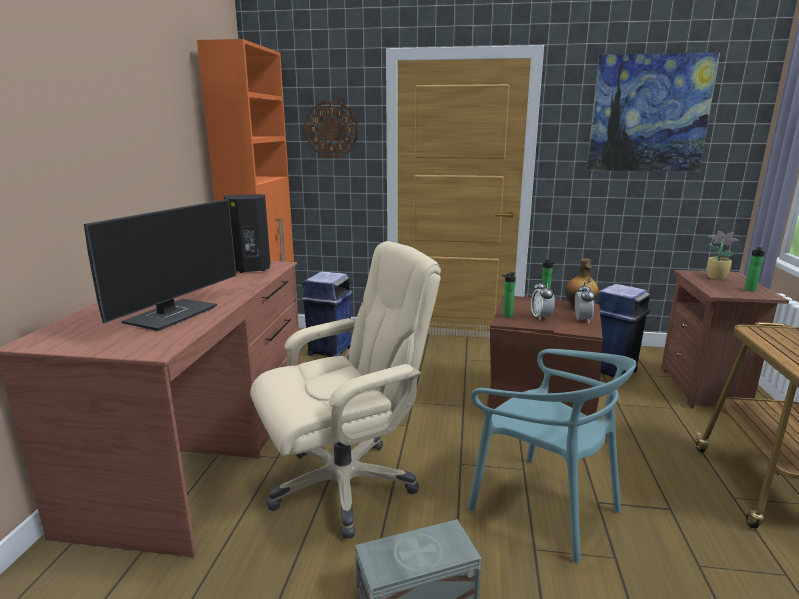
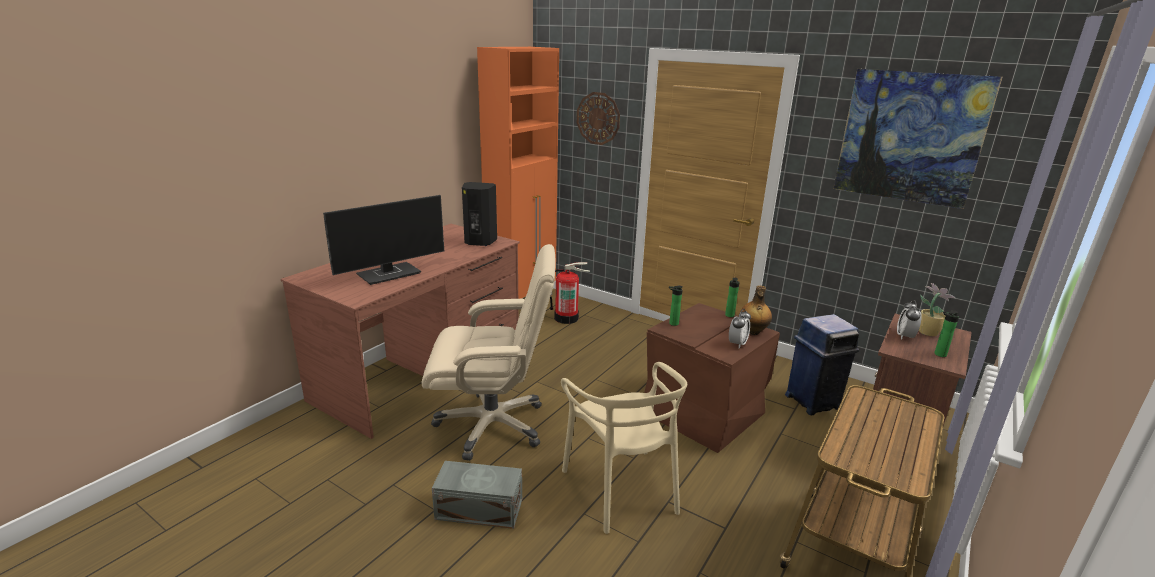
camera: 25 degrees right, 5 degrees up
blue trash can [301,271,353,357] -> fire extinguisher [550,262,590,324]
turquoise chair [468,349,636,563] -> beige chair [561,362,687,534]
alarm clock [531,279,555,321] -> alarm clock moved to [897,300,922,340]

